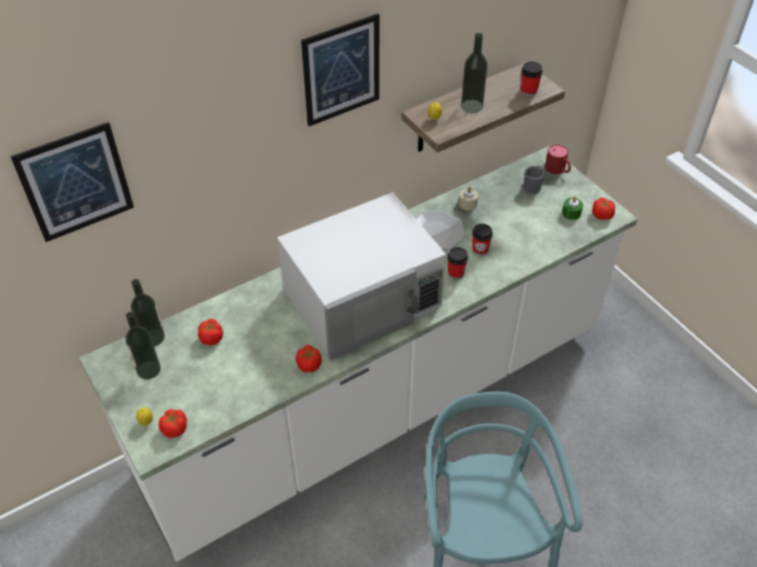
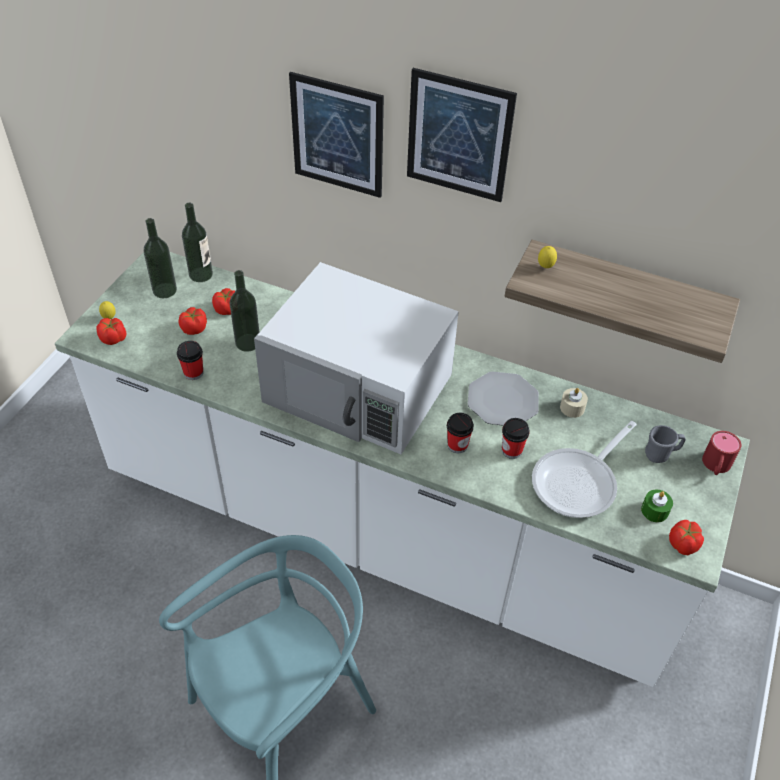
camera: 55 degrees right, 0 degrees up
picture [10,122,134,242] -> picture moved to [289,72,384,198]
tomato [296,345,322,372] -> tomato moved to [178,307,207,335]
bottle [461,33,488,113] -> bottle moved to [229,270,259,352]
cup [521,62,543,97] -> cup moved to [177,341,203,380]
none -> frying pan [532,421,637,518]

